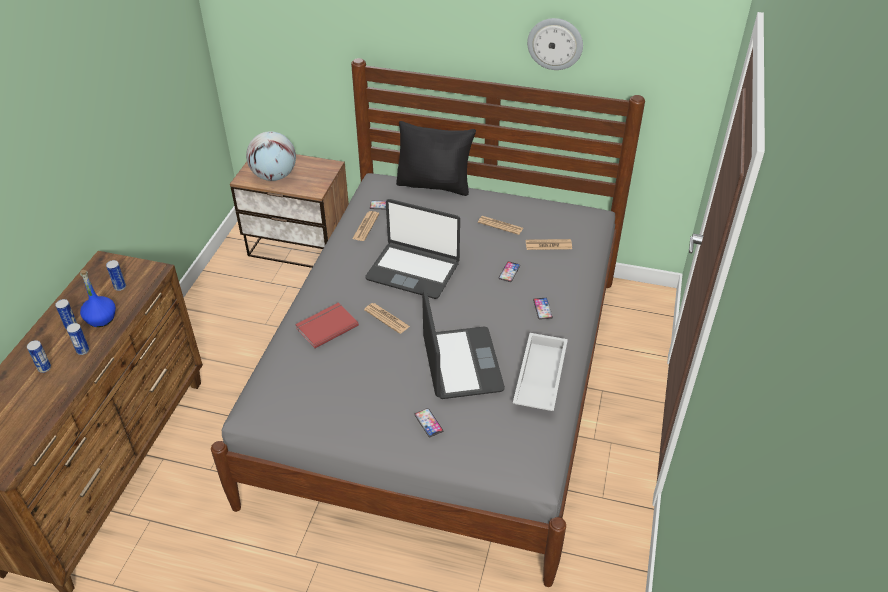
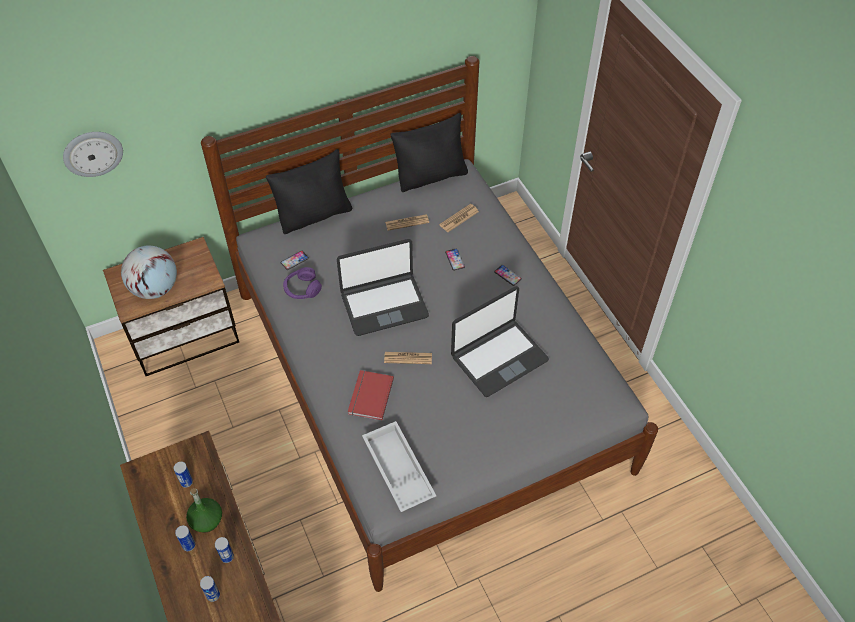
camera: 40 degrees left, 10 degrees up
blue bottle [80,270,116,327] -> green bottle [186,488,222,532]
newspaper [352,211,379,241] -> purple headphones [283,267,322,299]
phone [414,408,443,437] -> none
laptop [422,290,505,399] -> laptop turned 105 degrees clockwise [451,286,549,397]
white tray [513,333,568,411] -> white tray moved to [362,421,436,512]
wall clock [527,18,583,70] -> wall clock moved to [63,132,123,177]
none -> black pillow [390,113,468,192]

